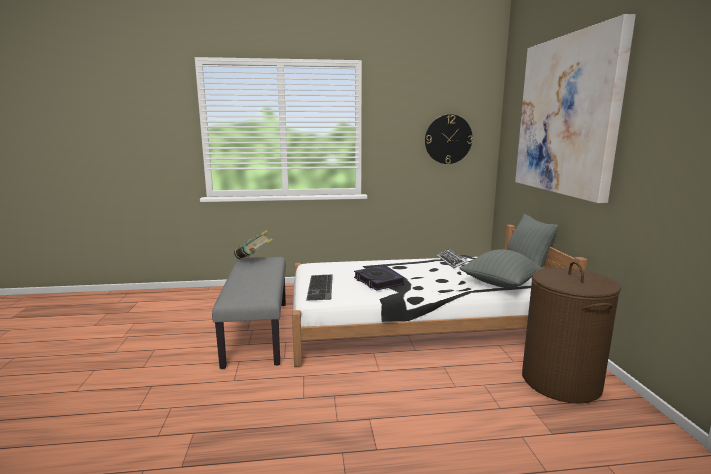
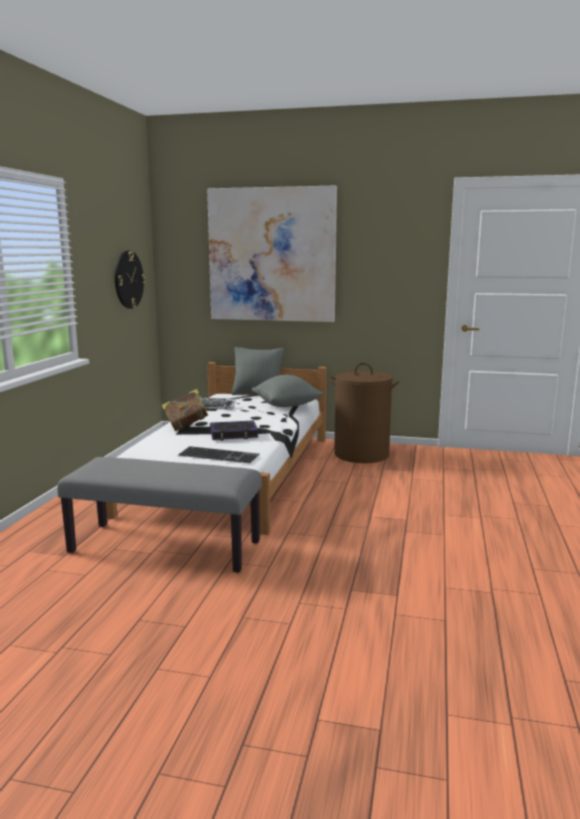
camera: 70 degrees left, 0 degrees up
book [234,230,273,259] -> book moved to [162,389,211,431]

